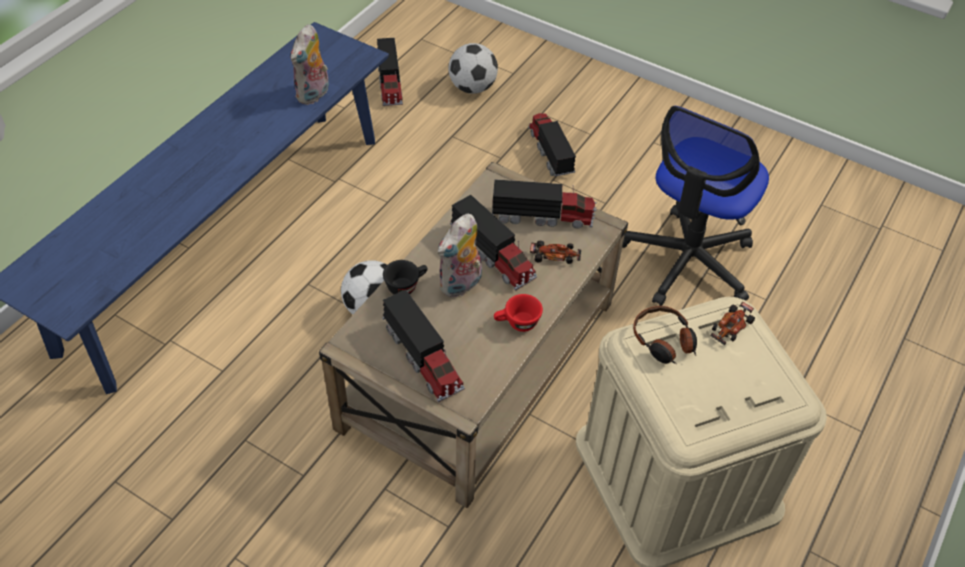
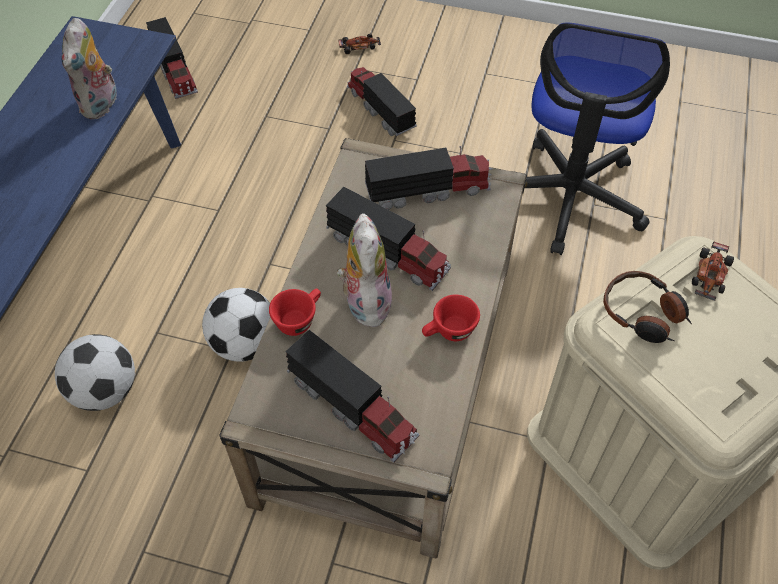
camera: 15 degrees left, 5 degrees up
black cup [383,260,428,295] -> red cup [269,288,321,336]
plush toy [438,214,482,297] -> plush toy turned 150 degrees clockwise [337,213,392,327]
football [448,43,498,94] -> football moved to [55,334,135,411]
toy car [530,241,581,264] -> toy car moved to [338,34,381,54]

